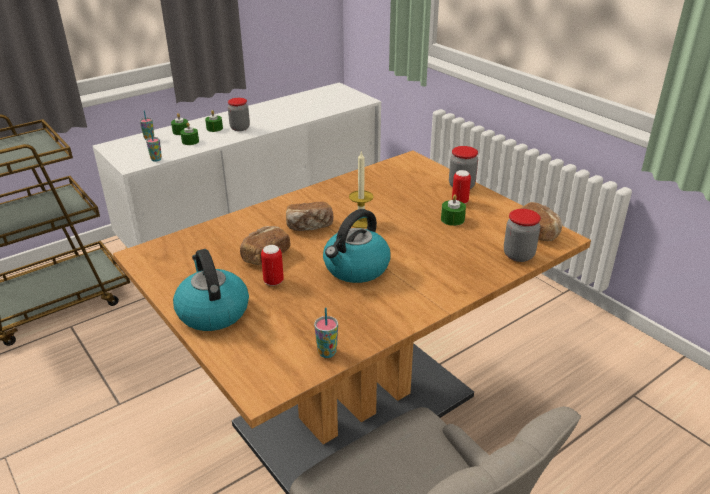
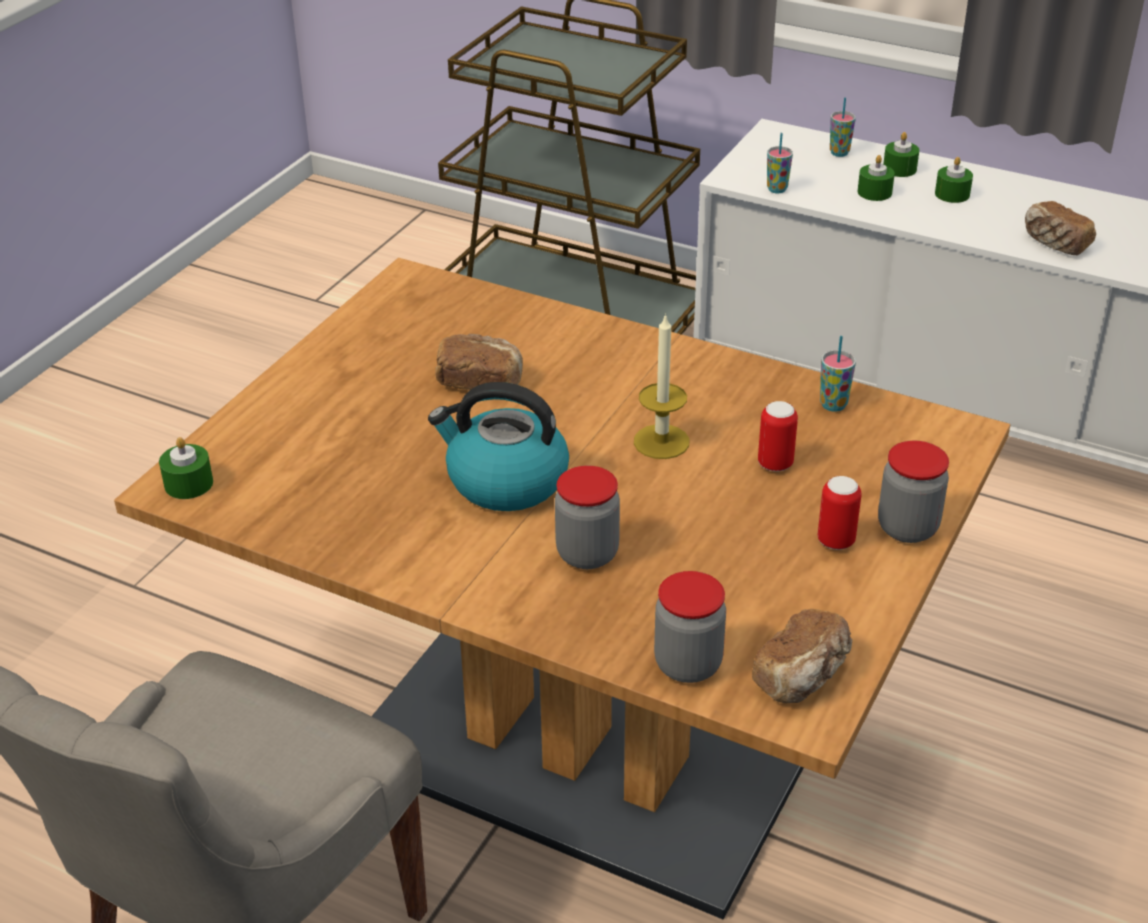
camera: 65 degrees right, 5 degrees up
kettle [173,249,249,331] -> none
jar [228,98,250,131] -> jar moved to [555,465,620,569]
can [261,245,284,286] -> can moved to [758,401,798,472]
bread [286,202,333,231] -> bread moved to [1025,201,1096,255]
cup [314,308,338,358] -> cup moved to [820,336,856,412]
green candle [441,194,466,226] -> green candle moved to [159,437,213,499]

